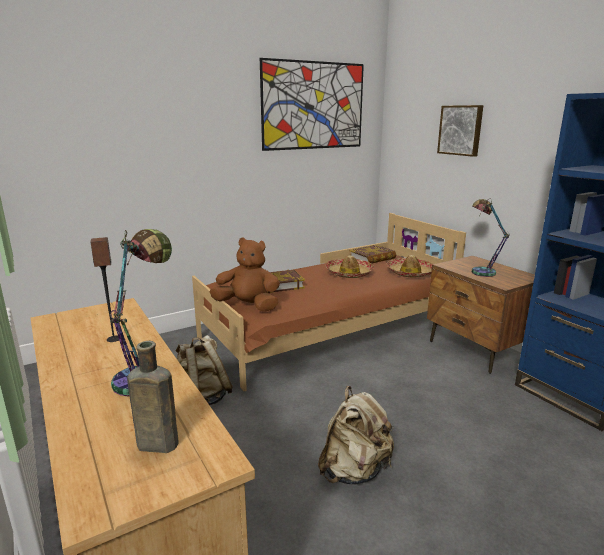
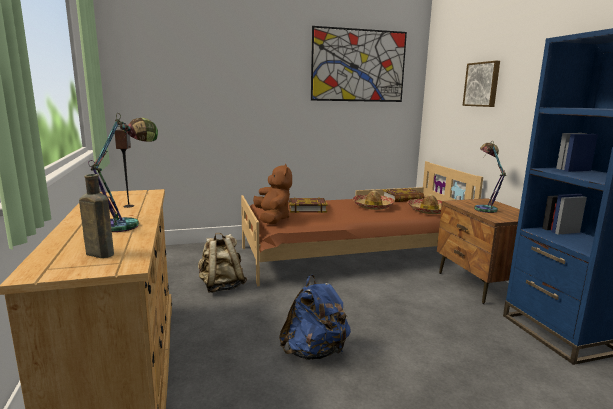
camera: 15 degrees right, 5 degrees down
brown plush toy [209,237,280,311] -> brown plush toy turned 45 degrees clockwise [253,164,292,224]
beige backpack [318,386,394,485] -> blue backpack [279,274,351,360]

